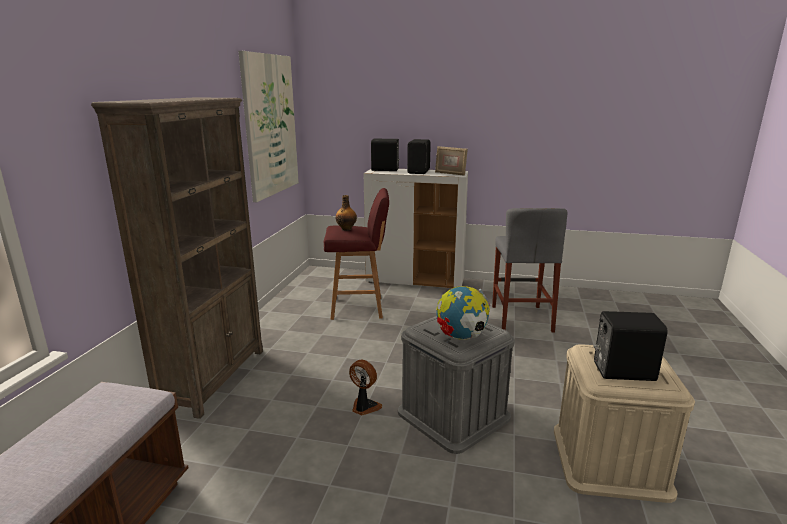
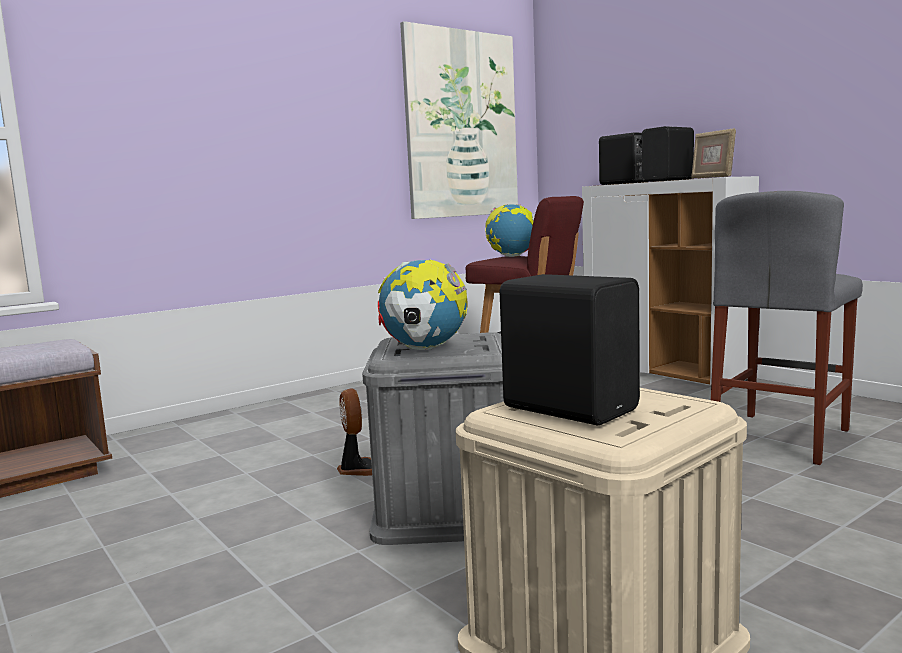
camera: 40 degrees right, 10 degrees down
brown bookcase [91,98,263,419] -> none
bottle [335,195,357,231] -> globe [485,204,535,257]

